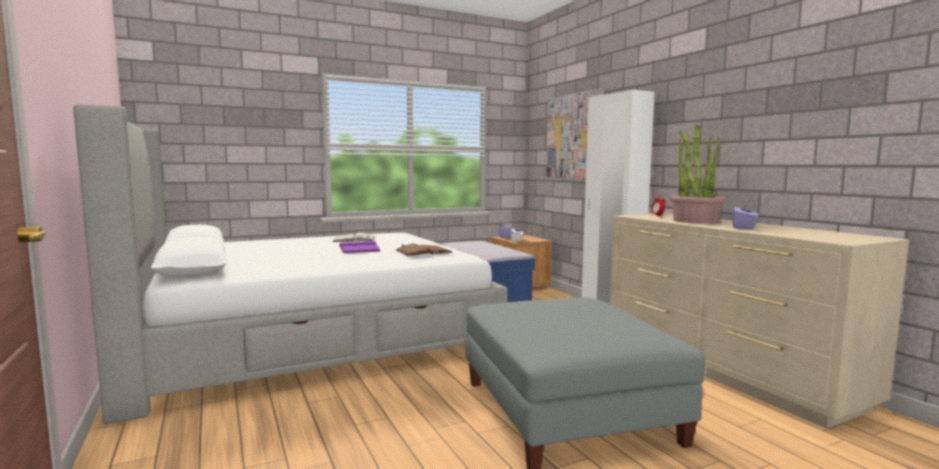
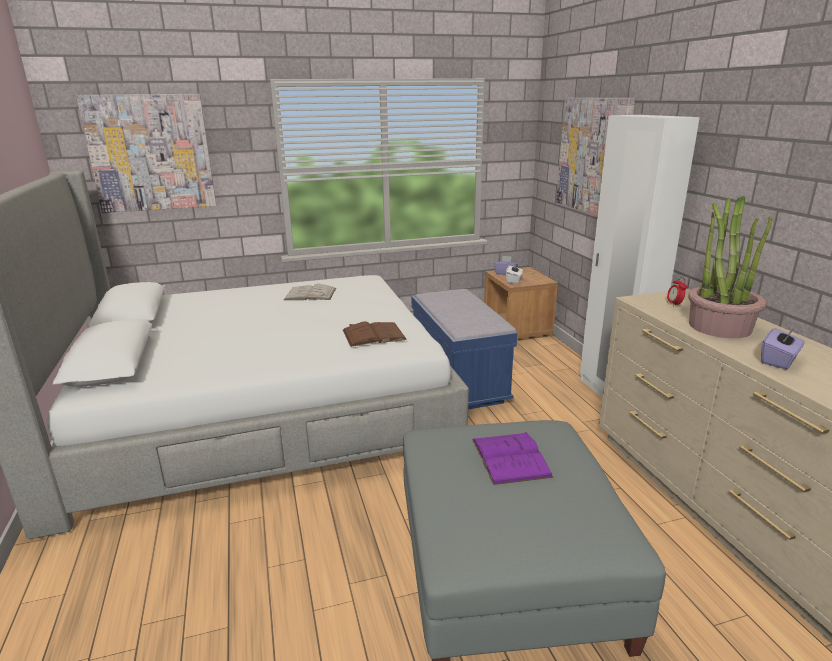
camera: 10 degrees right, 15 degrees up
purple book [339,240,380,253] -> purple book moved to [472,432,553,485]
none -> picture [76,94,216,213]

